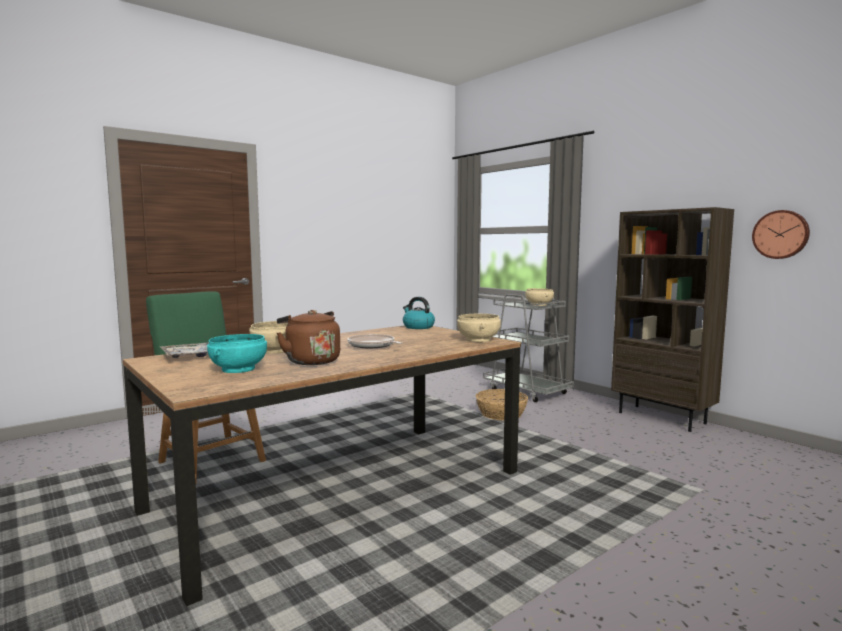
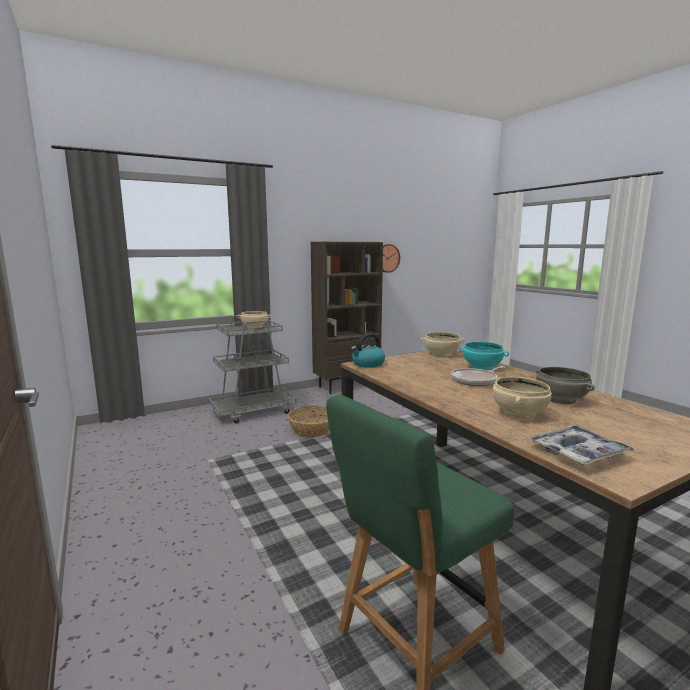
camera: 80 degrees left, 5 degrees up
turquoise bowl [207,334,267,373] -> turquoise bowl moved to [459,342,509,370]
brown kettle [277,310,340,365] -> grey bowl [536,367,594,404]

